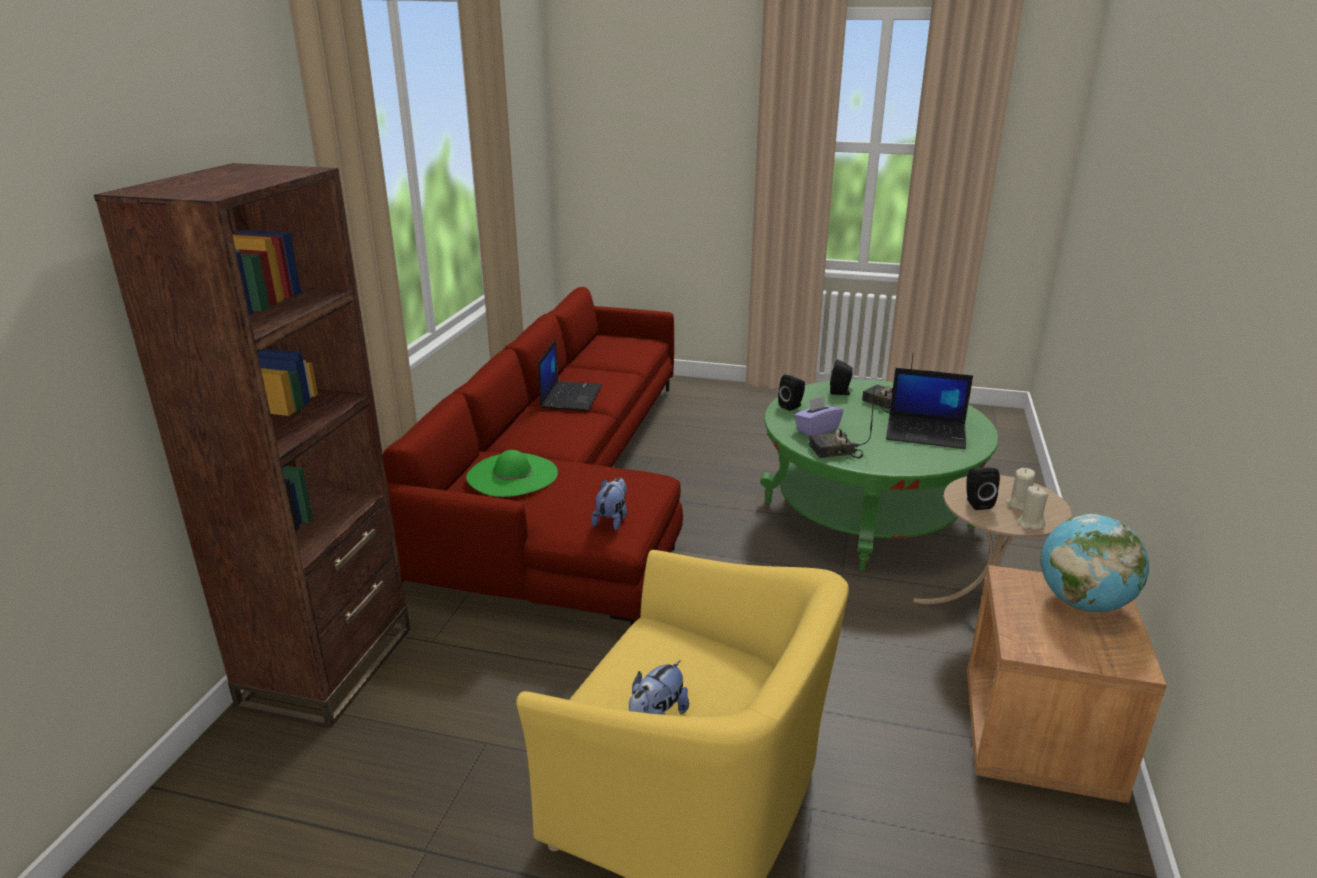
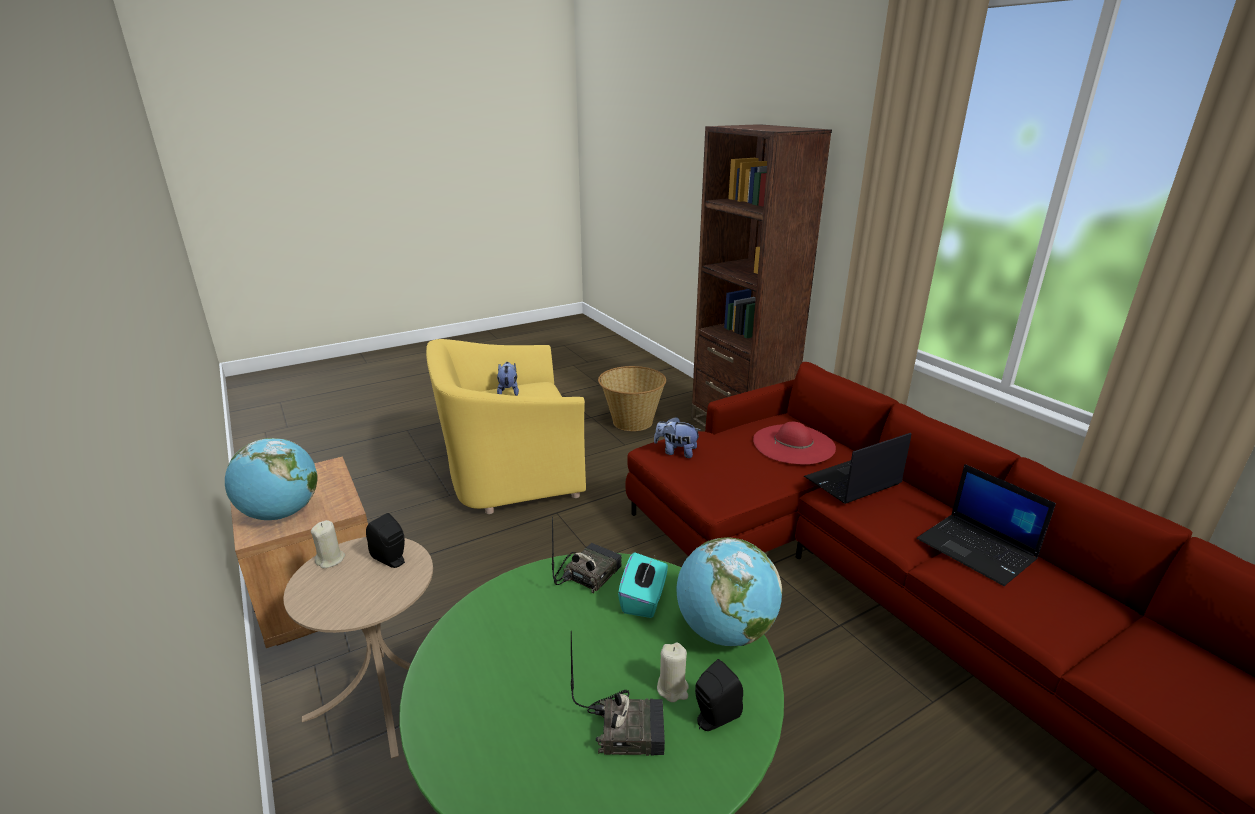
camera: 135 degrees right, 0 degrees up
green hat [466,450,558,497] -> red hat [753,422,836,464]
plush toy [591,477,627,531] -> plush toy turned 135 degrees clockwise [654,417,701,458]
black speaker [778,375,805,411] -> globe [677,537,782,646]
purple tissue box [794,396,844,437] -> turquoise tissue box [618,552,668,618]
laptop [886,368,973,449] -> laptop moved to [804,433,911,504]
beige candle [1007,468,1035,510] -> beige candle moved to [657,643,689,702]
none -> basket [598,366,666,431]

